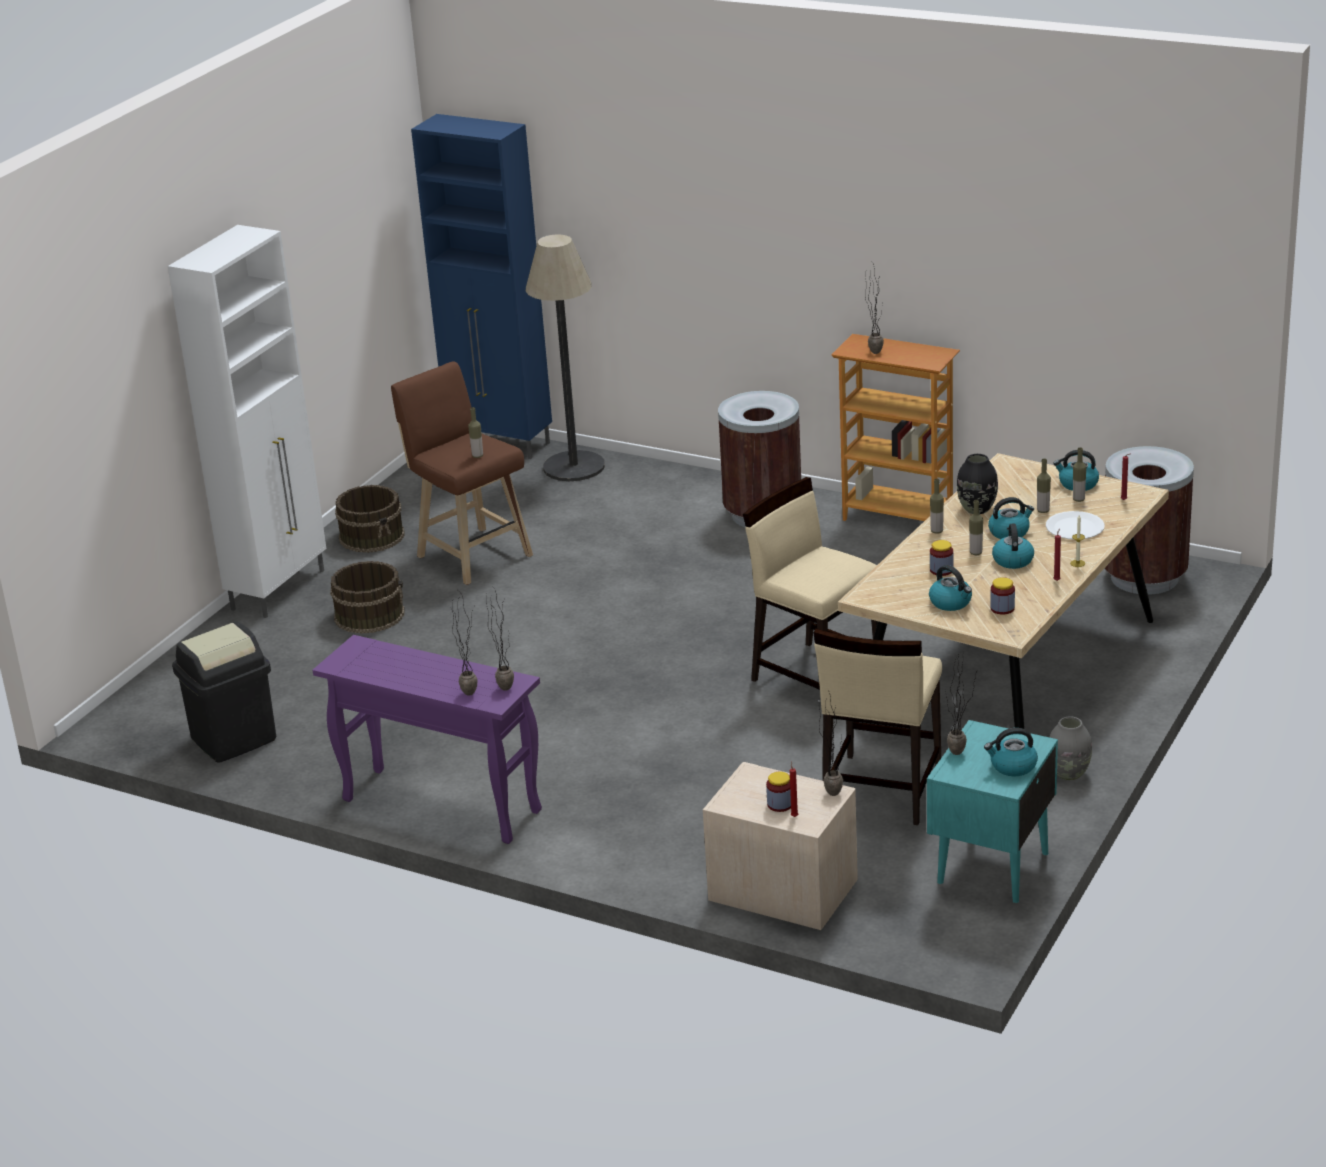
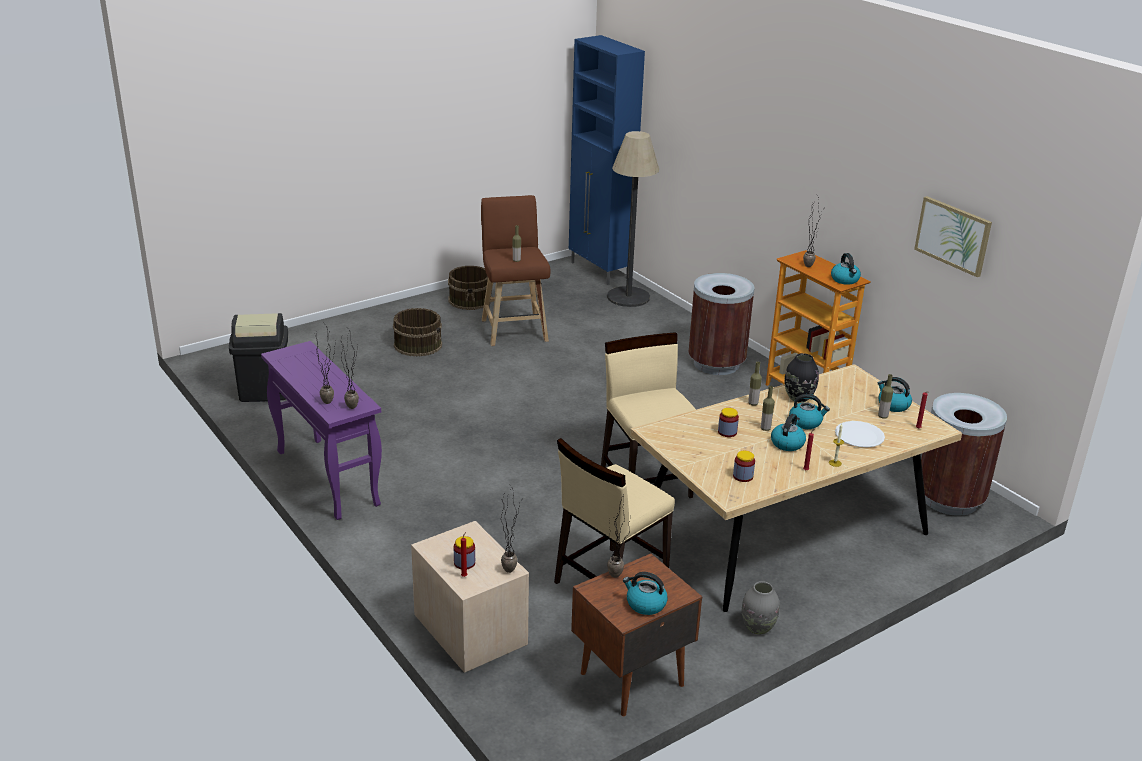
camera: 25 degrees right, 0 degrees up
white cabinet [168,225,327,618] -> none
turquoise nightstand [927,720,1058,903] -> brown nightstand [571,553,702,716]
kettle [929,565,972,611] -> kettle moved to [831,253,861,285]
bottle [1037,459,1051,513] -> none
none -> picture [914,196,992,277]

